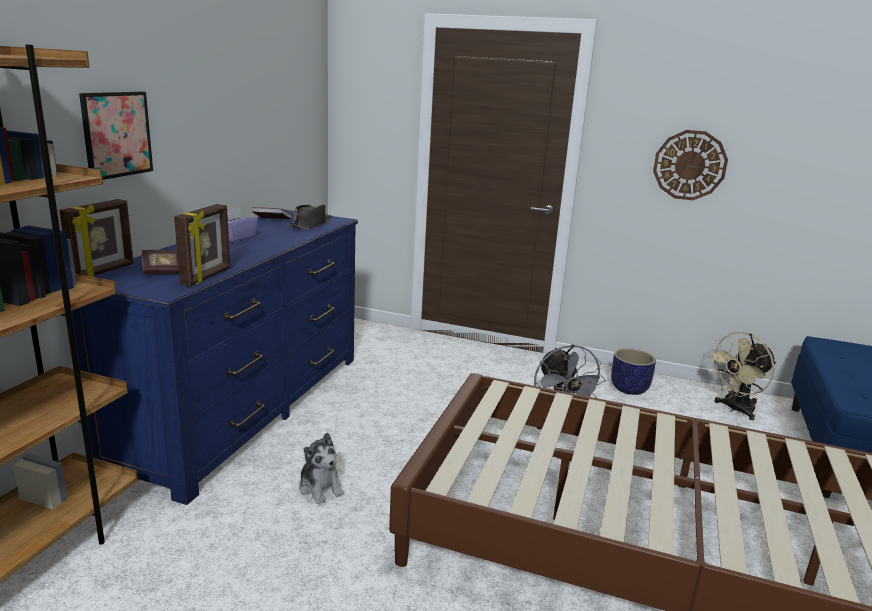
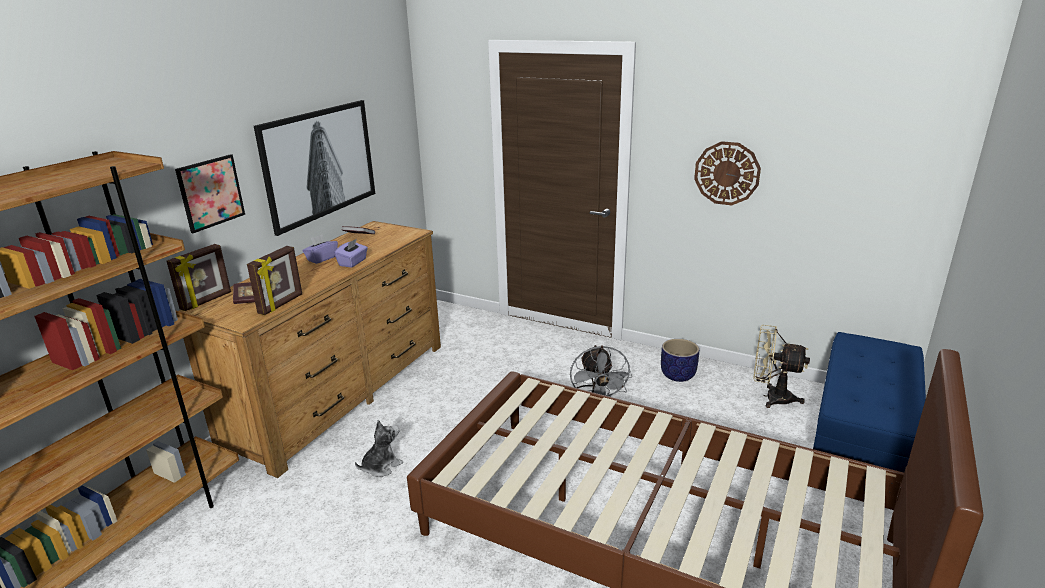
camera: 10 degrees right, 5 degrees up
blue dresser [72,210,358,505] -> brown dresser [179,221,441,478]
black hat [288,205,332,229] -> none
plush toy [299,433,345,504] -> plush toy turned 105 degrees counterclockwise [355,420,403,477]
beige fan [707,332,776,420] -> beige fan turned 45 degrees clockwise [753,325,810,408]
none -> picture [254,100,375,236]
none -> purple tissue box [334,239,368,268]

